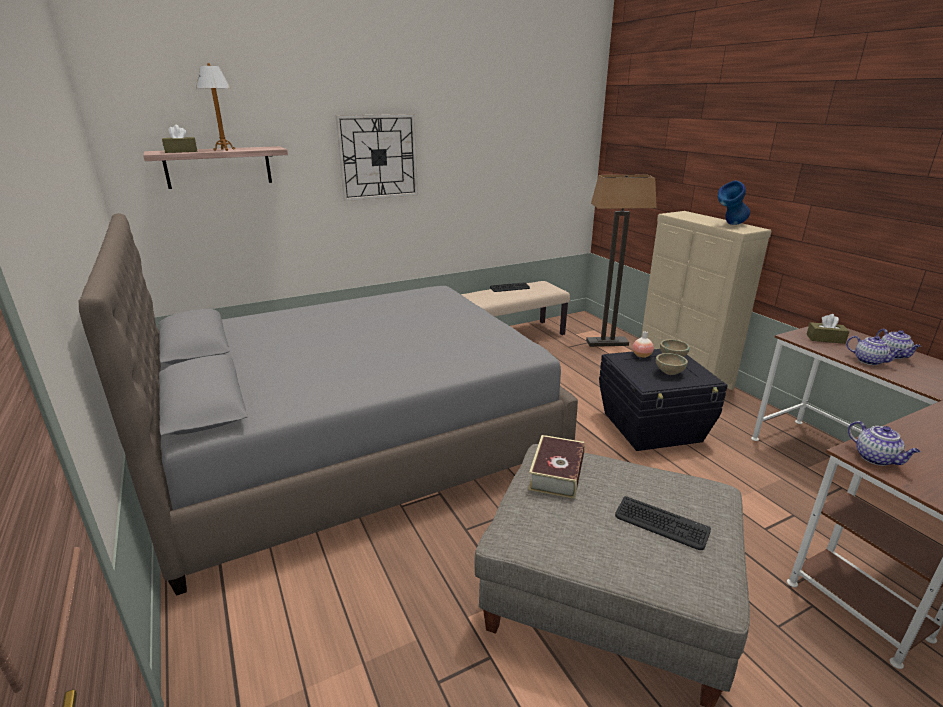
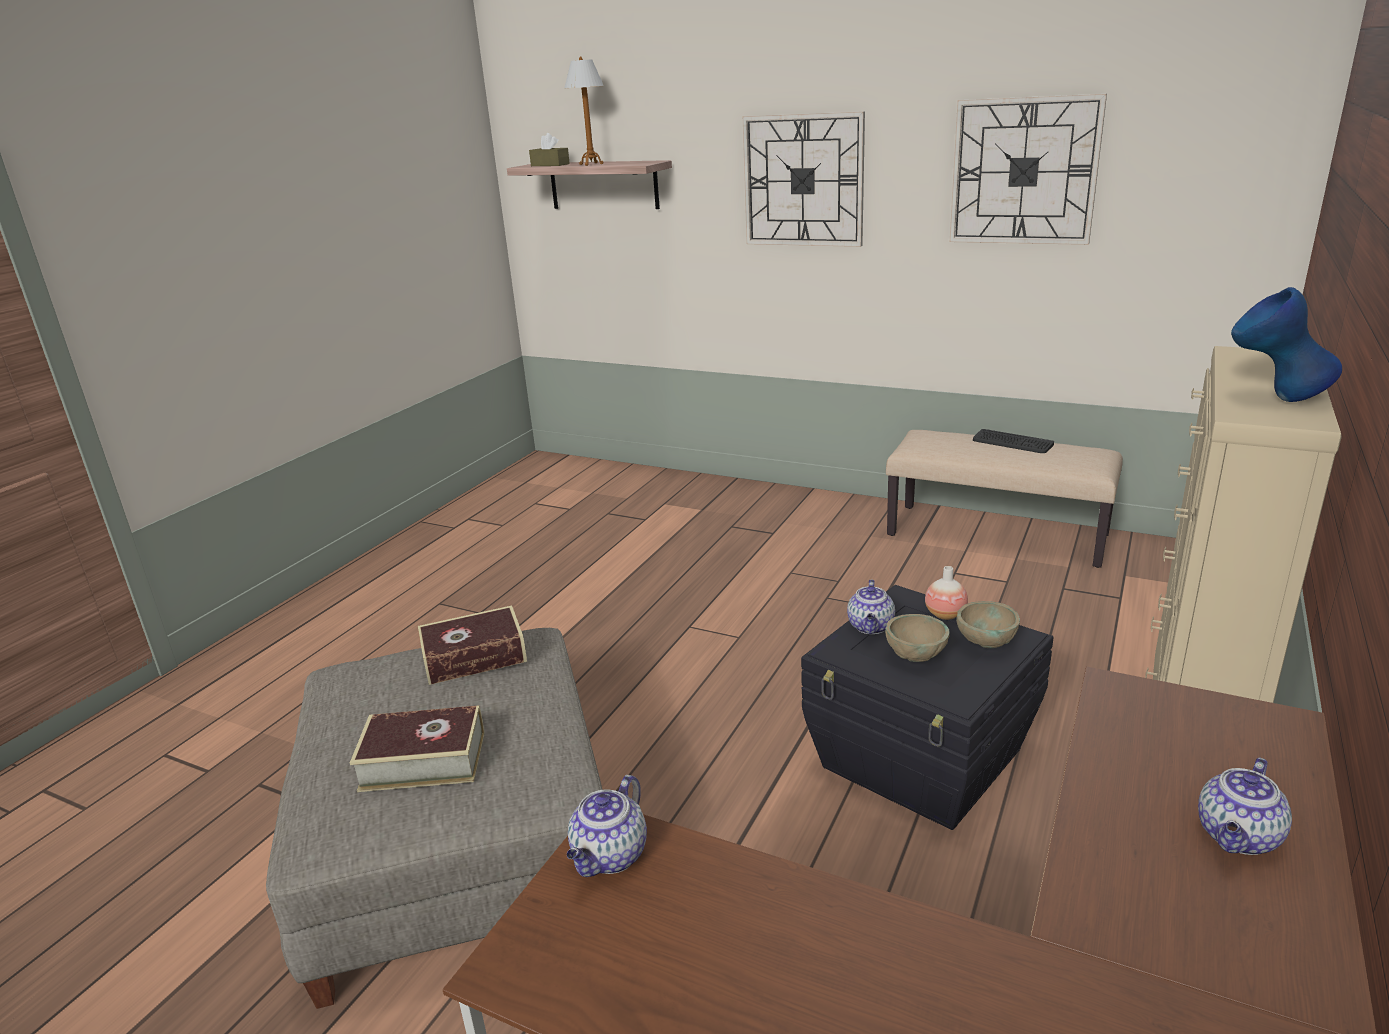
camera: 55 degrees right, 0 degrees up
grey bed [79,213,578,596] -> none
floor lamp [586,175,657,347] -> none
keyboard [615,496,711,550] -> book [350,706,485,792]
brown tissue box [806,314,850,344] -> none
teapot [846,336,903,365] -> teapot moved to [847,580,895,634]
none -> wall clock [950,94,1107,245]

